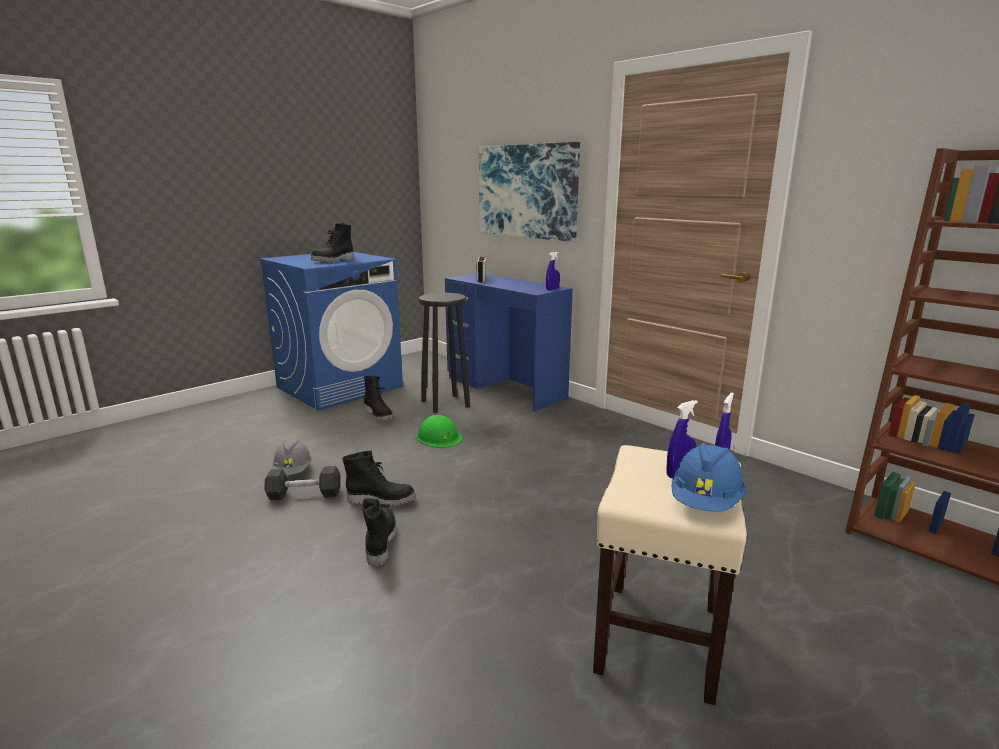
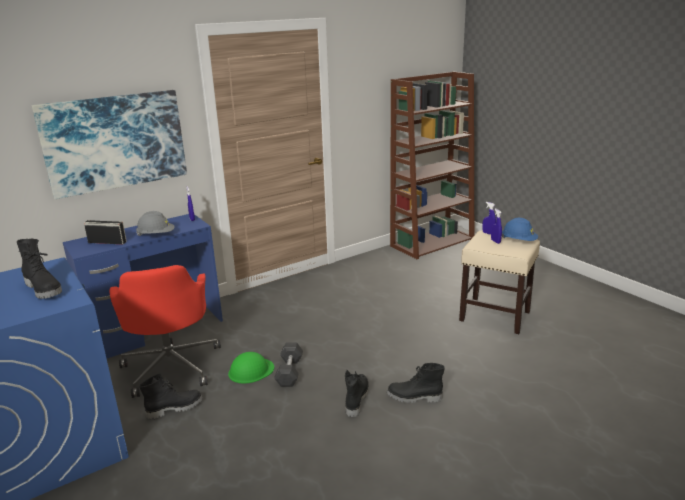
camera: 80 degrees left, 5 degrees up
grey dumbbell [265,466,340,500] -> grey dumbbell moved to [274,343,303,387]
grey hard hat [272,440,312,475] -> grey hard hat moved to [136,211,175,236]
black stool [419,293,470,413] -> red office chair [109,265,221,398]

